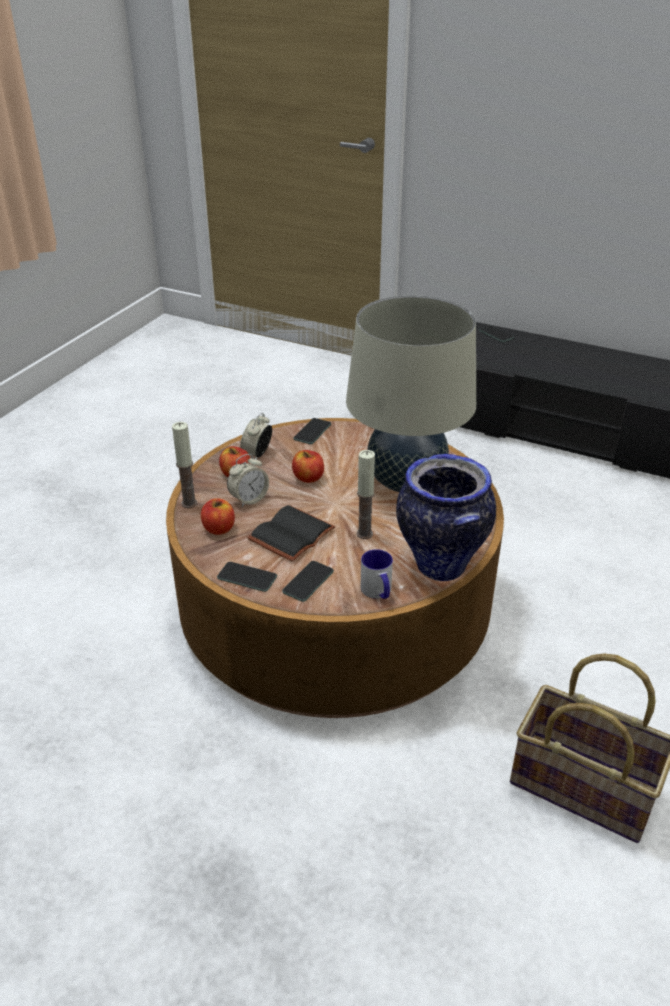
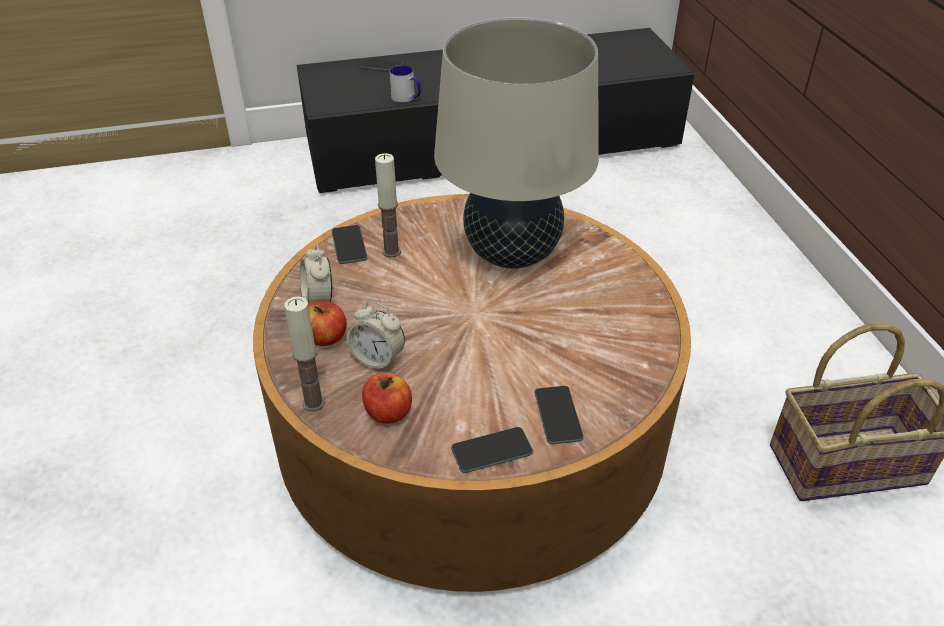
camera: 40 degrees left, 5 degrees up
alarm clock [227,454,269,507] -> alarm clock turned 105 degrees clockwise [346,301,405,371]
black book [247,505,335,562] -> none
apple [292,450,324,483] -> none
candle [356,450,375,539] -> candle moved to [375,153,401,258]
mug [360,549,393,599] -> mug moved to [389,65,421,103]
vase [396,454,496,581] -> none

